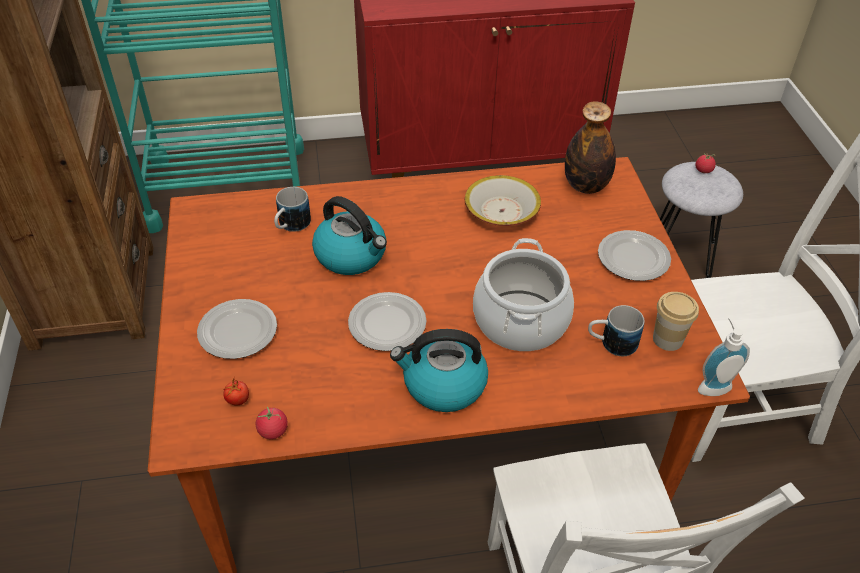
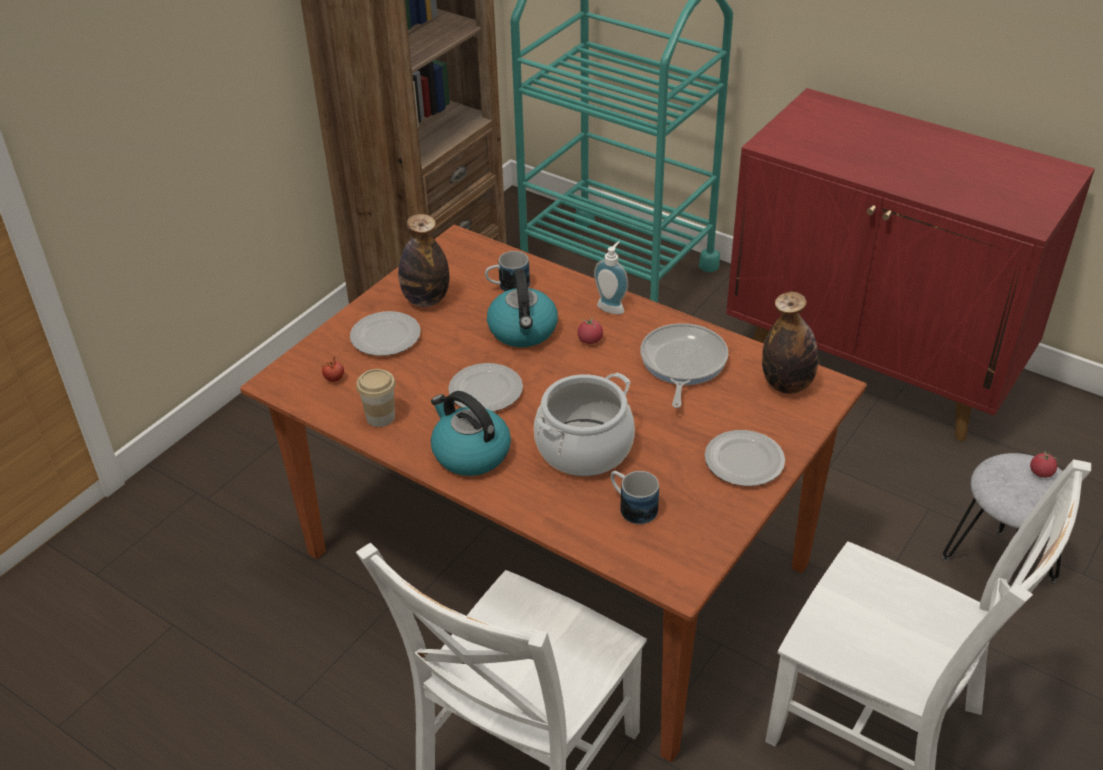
camera: 45 degrees right, 5 degrees down
tomato [256,407,288,439] -> tomato moved to [577,317,603,344]
bowl [465,175,541,226] -> frying pan [640,323,728,408]
cup [653,292,699,351] -> cup moved to [356,369,396,427]
soap dispenser [698,318,750,396] -> soap dispenser moved to [594,241,628,315]
none -> bottle [398,214,449,307]

